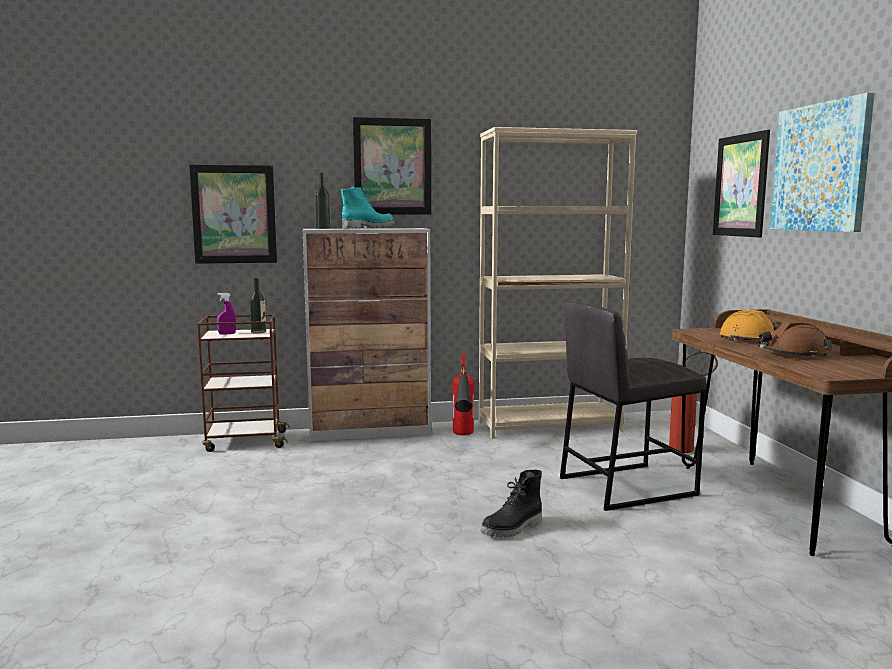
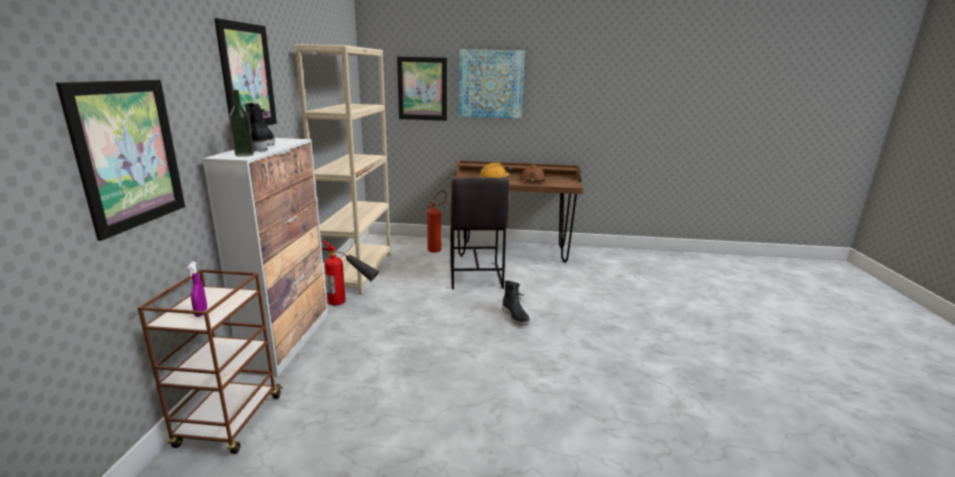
camera: 75 degrees left, 10 degrees up
bottle [250,278,266,334] -> none
turquoise boot [341,187,395,229] -> black boot [245,103,275,151]

